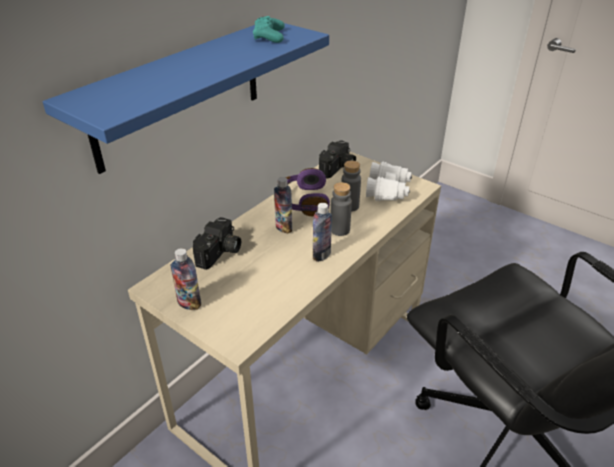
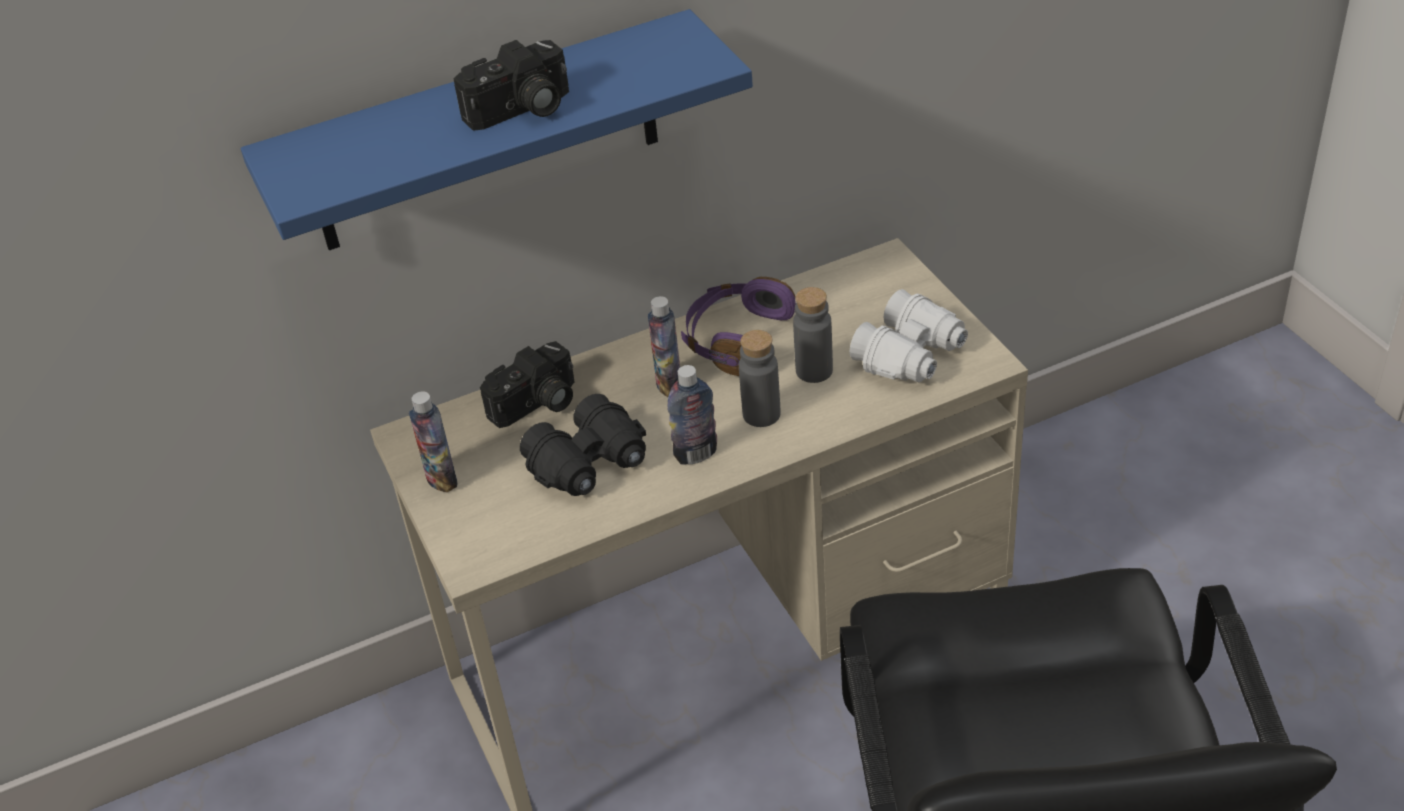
camera: 30 degrees right, 5 degrees up
turquoise game controller [253,16,285,43] -> none
camera [319,141,356,179] -> camera moved to [453,40,569,131]
none -> black binoculars [520,394,646,496]

